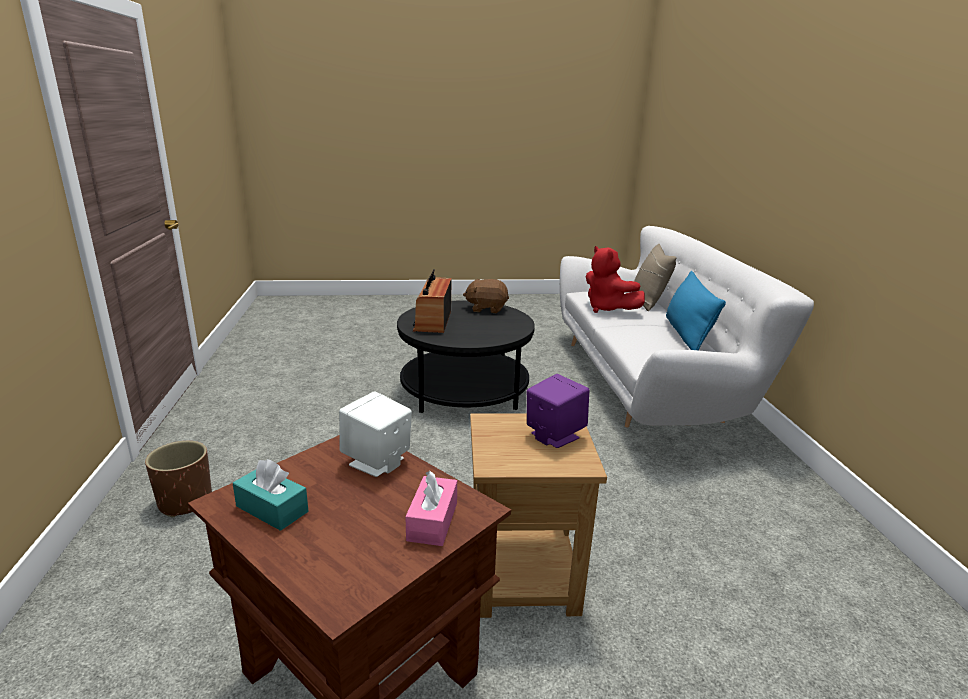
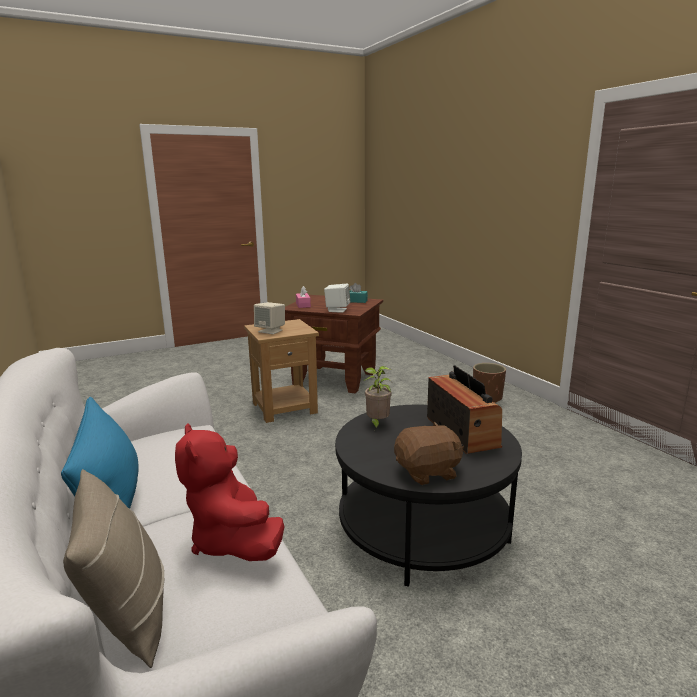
camera: 160 degrees right, 5 degrees down
purple speaker [527,374,590,448] -> beige speaker [254,302,285,334]
red plush toy [586,246,645,313] -> red plush toy turned 150 degrees counterclockwise [175,423,285,561]
none -> potted plant [363,366,392,430]

